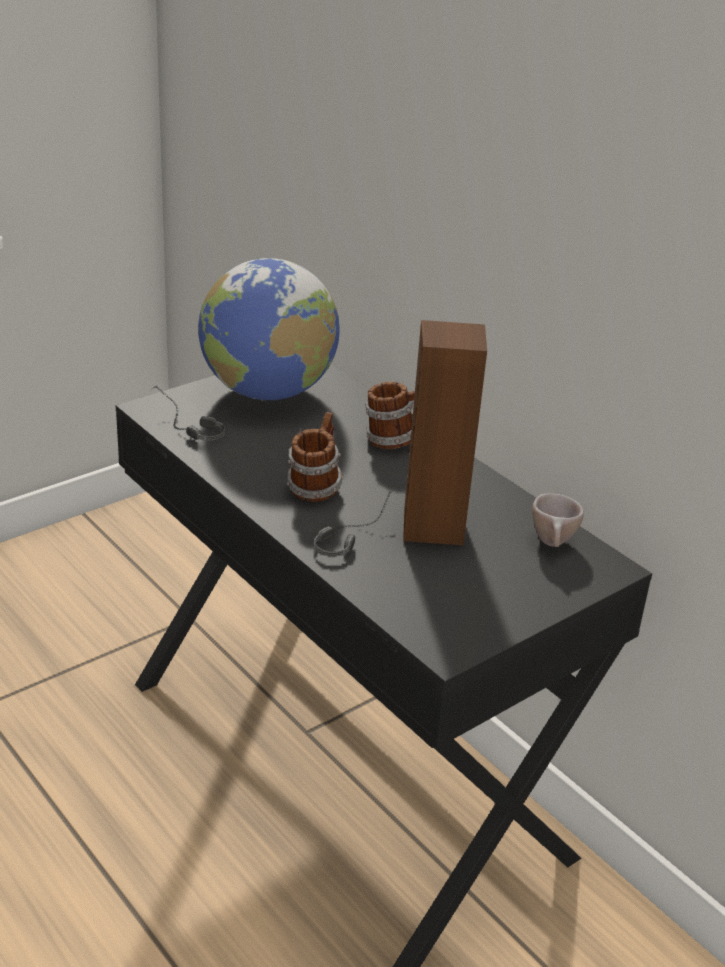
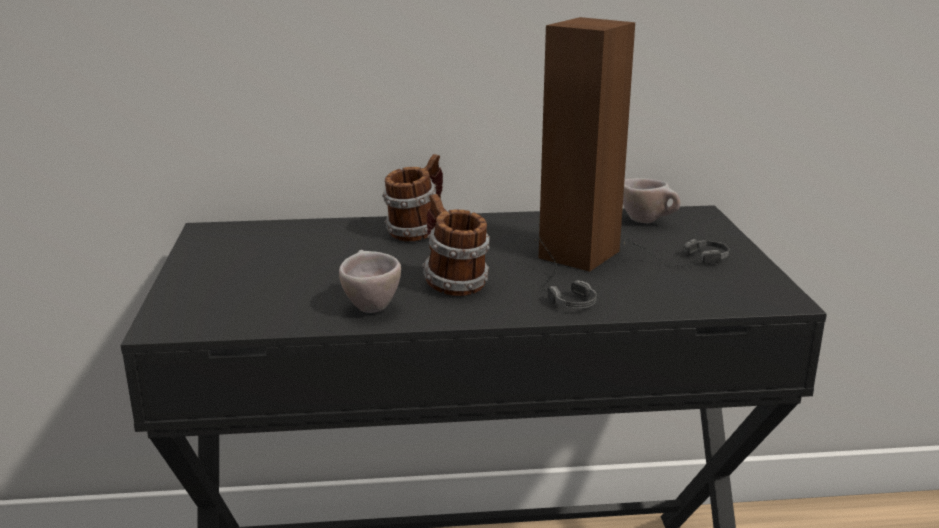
camera: 55 degrees left, 10 degrees down
headphones [152,386,225,440] -> headphones moved to [624,239,730,268]
globe [198,258,339,400] -> none
none -> beige cup [339,250,401,313]

